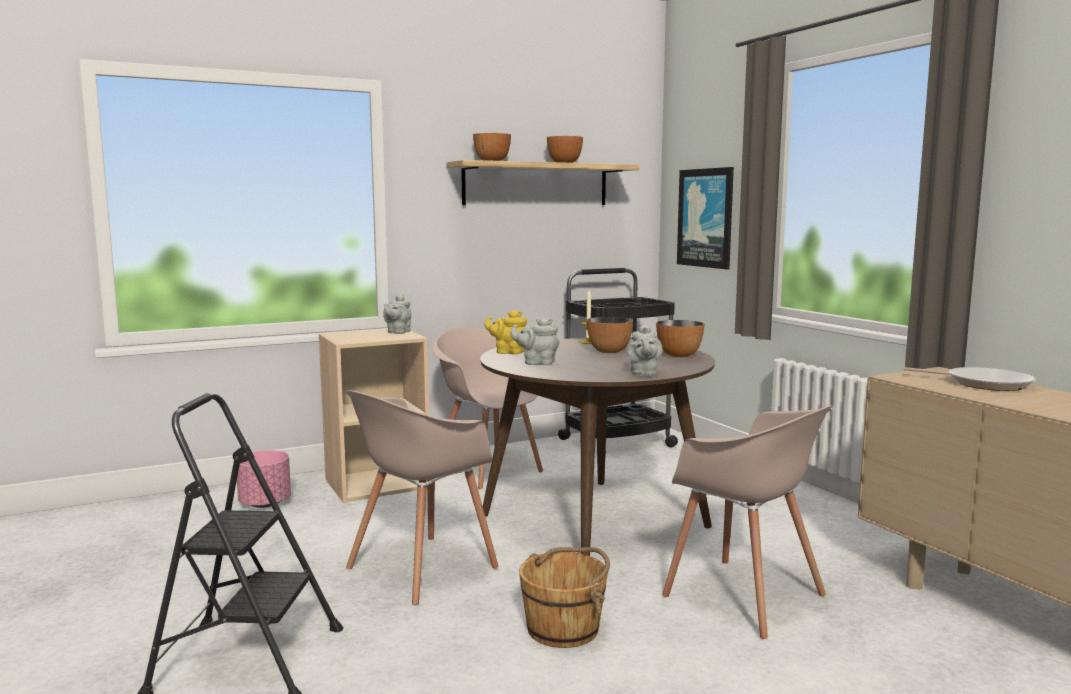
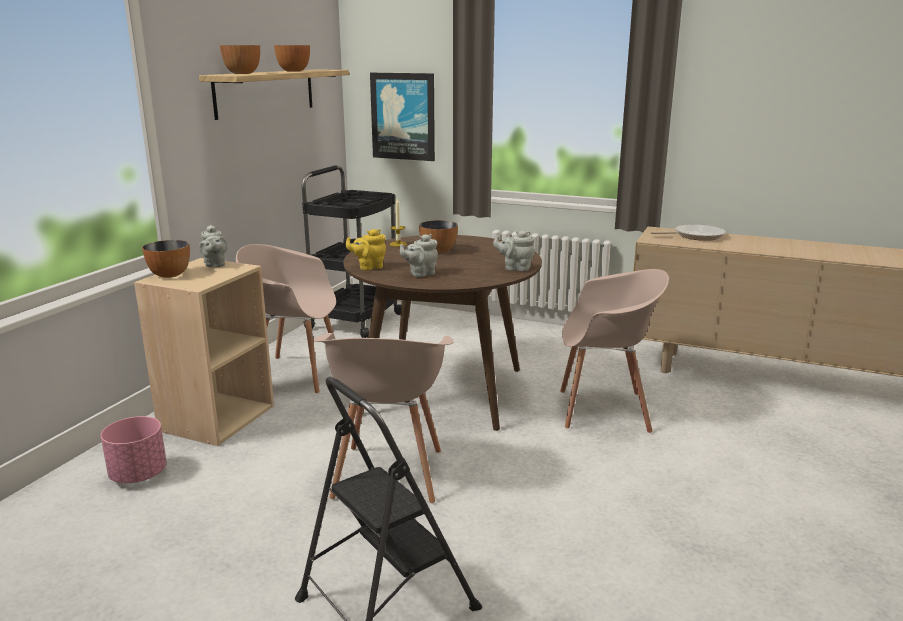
camera: 40 degrees left, 10 degrees up
brown bucket [519,547,610,648] -> none
grey teapot [627,324,662,377] -> grey teapot turned 135 degrees clockwise [493,230,535,271]
bowl [656,320,704,357] -> bowl moved to [142,240,190,278]

